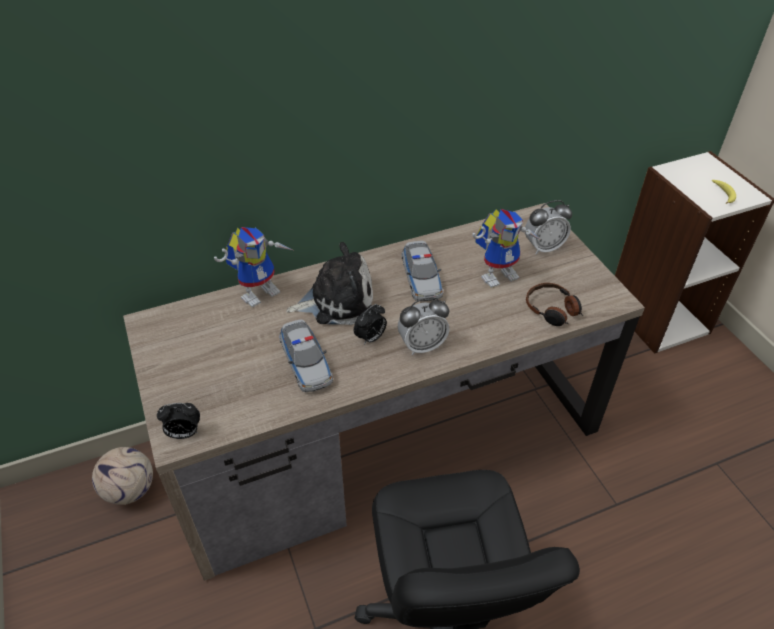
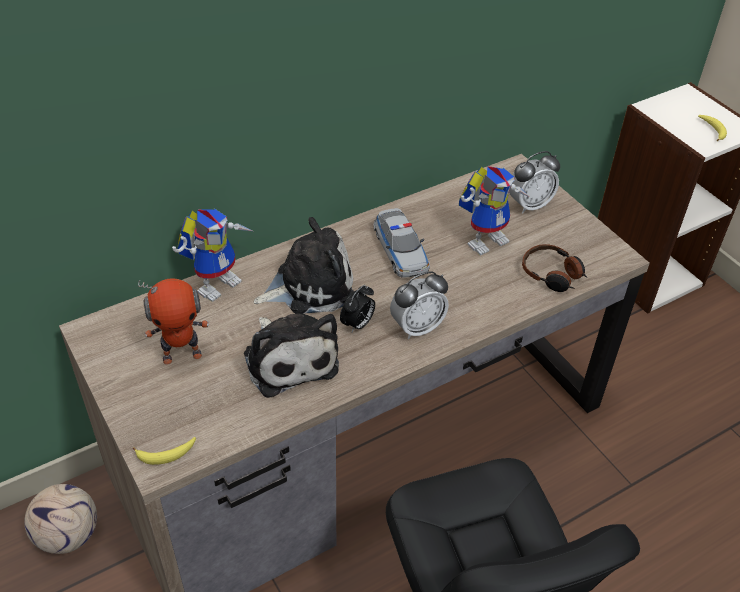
camera: 10 degrees left, 0 degrees up
alarm clock [157,403,200,439] -> banana [133,437,196,465]
toy car [279,319,333,392] -> plush toy [244,313,339,398]
none -> toy robot [138,278,209,365]

